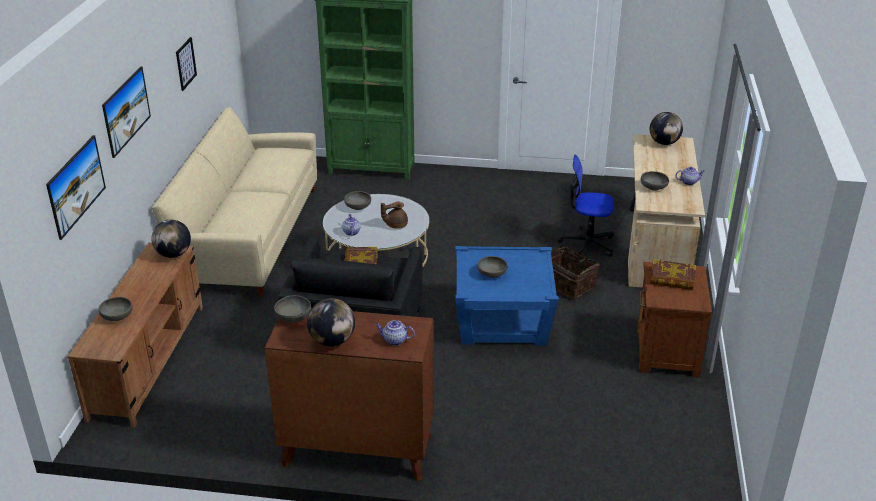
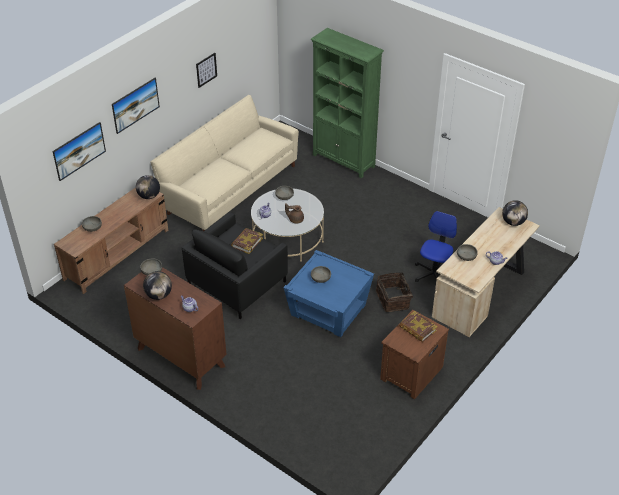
camera: 30 degrees right, 10 degrees up
office chair [558,154,614,257] -> office chair turned 75 degrees clockwise [415,211,457,282]

